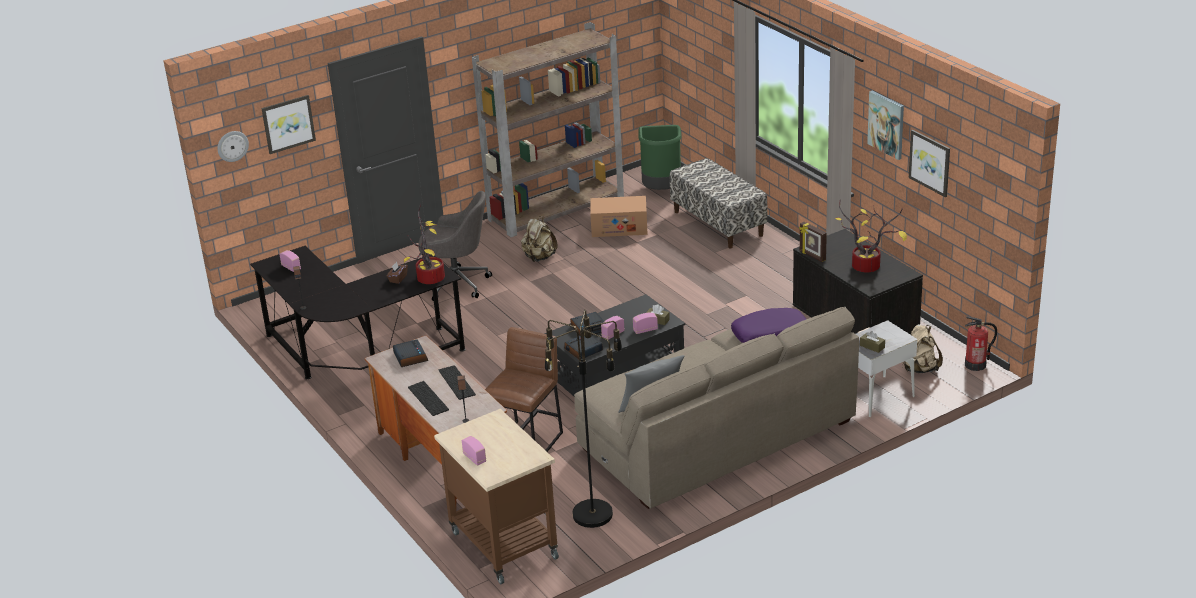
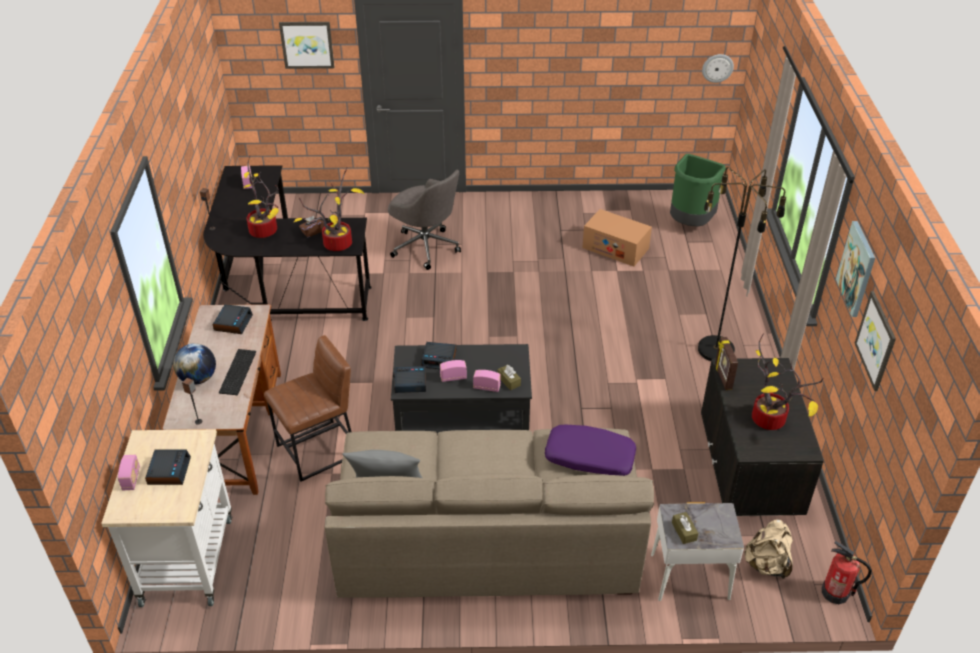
camera: 30 degrees right, 10 degrees up
wall clock [217,131,249,162] -> wall clock moved to [702,54,734,83]
keyboard [408,381,449,416] -> globe [173,343,216,385]
brown cart [434,409,559,584] -> white cart [101,429,232,607]
brown bookcase [472,22,624,237] -> none
beige backpack [521,216,558,262] -> none
floor lamp [545,309,622,528] -> floor lamp moved to [698,167,786,361]
bench [670,158,767,249] -> none
none -> alarm clock [145,449,191,485]
none -> potted plant [244,156,279,238]

